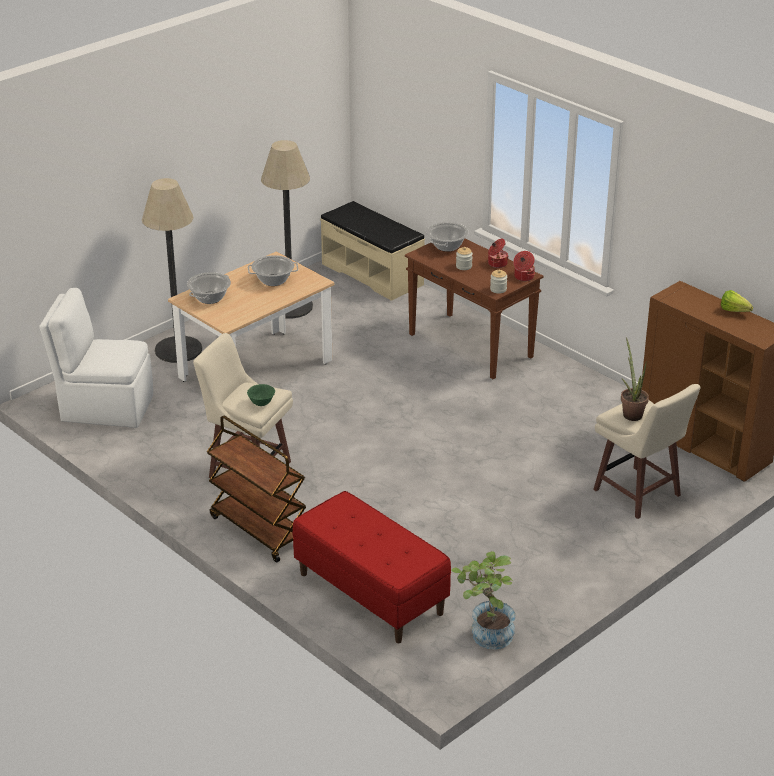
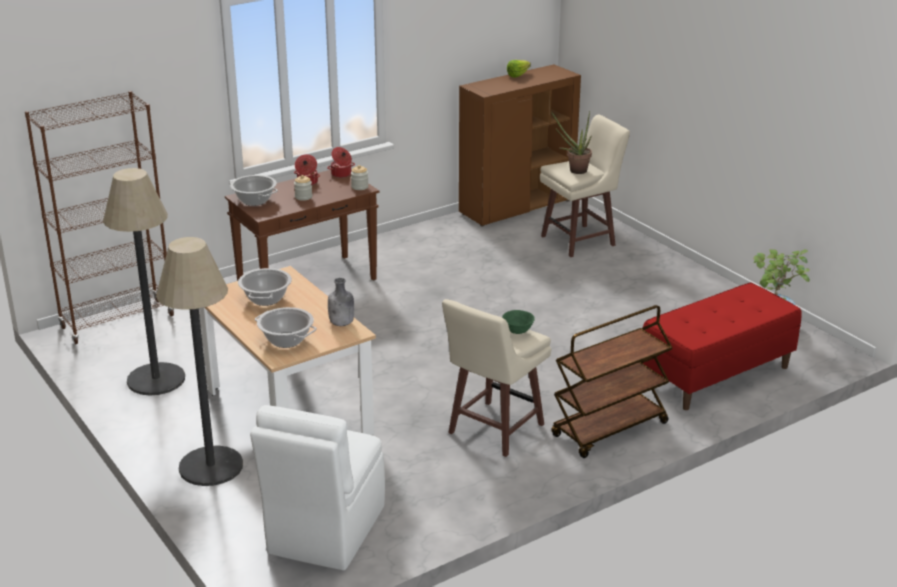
camera: 80 degrees left, 5 degrees down
beige bench [320,201,425,301] -> brown bookcase [25,91,175,344]
none -> grey bottle [328,278,354,326]

